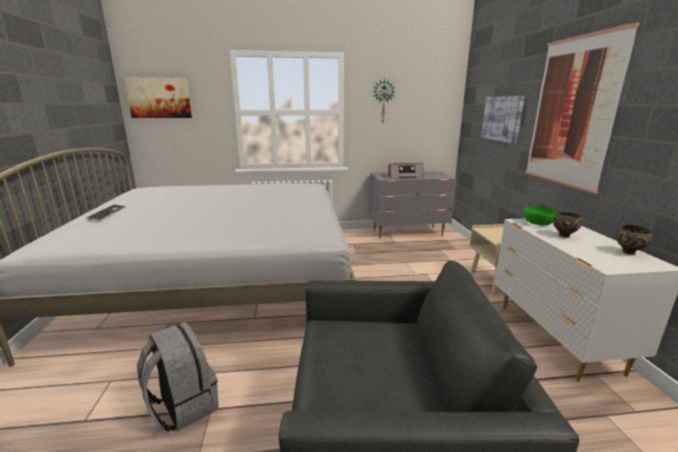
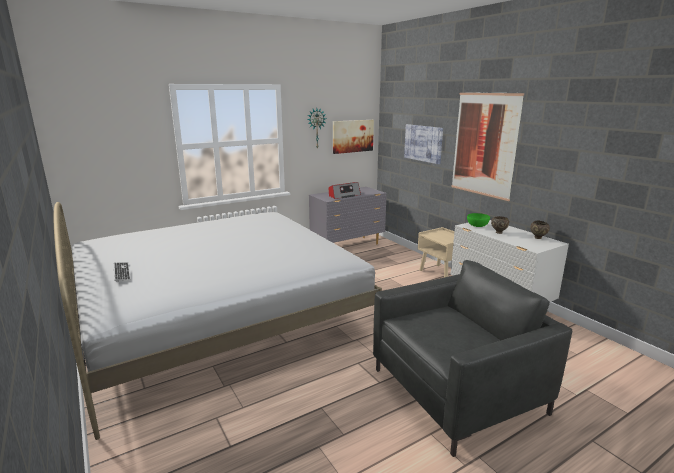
camera: 25 degrees left, 0 degrees up
picture [124,77,192,118] -> picture moved to [333,120,374,154]
grey backpack [137,322,219,432] -> none

